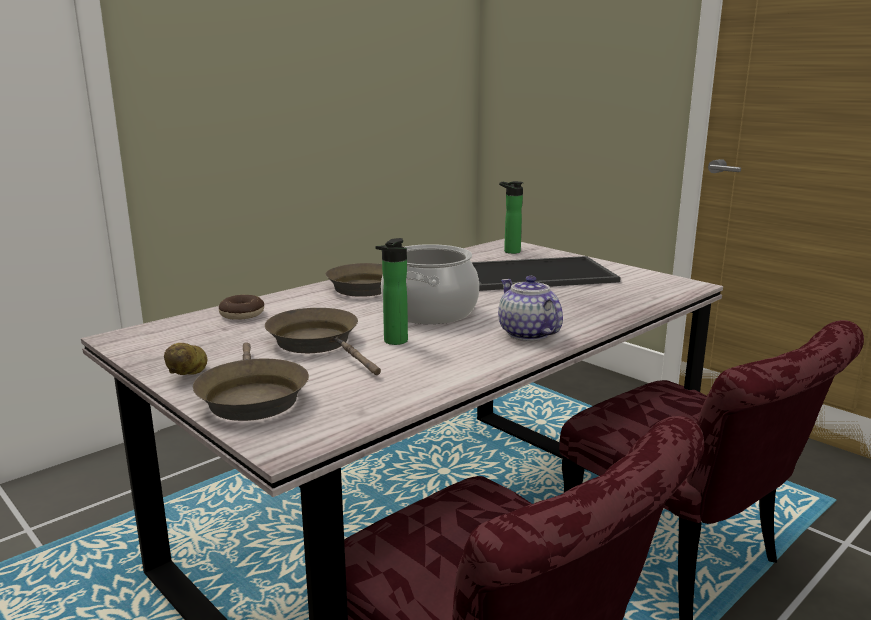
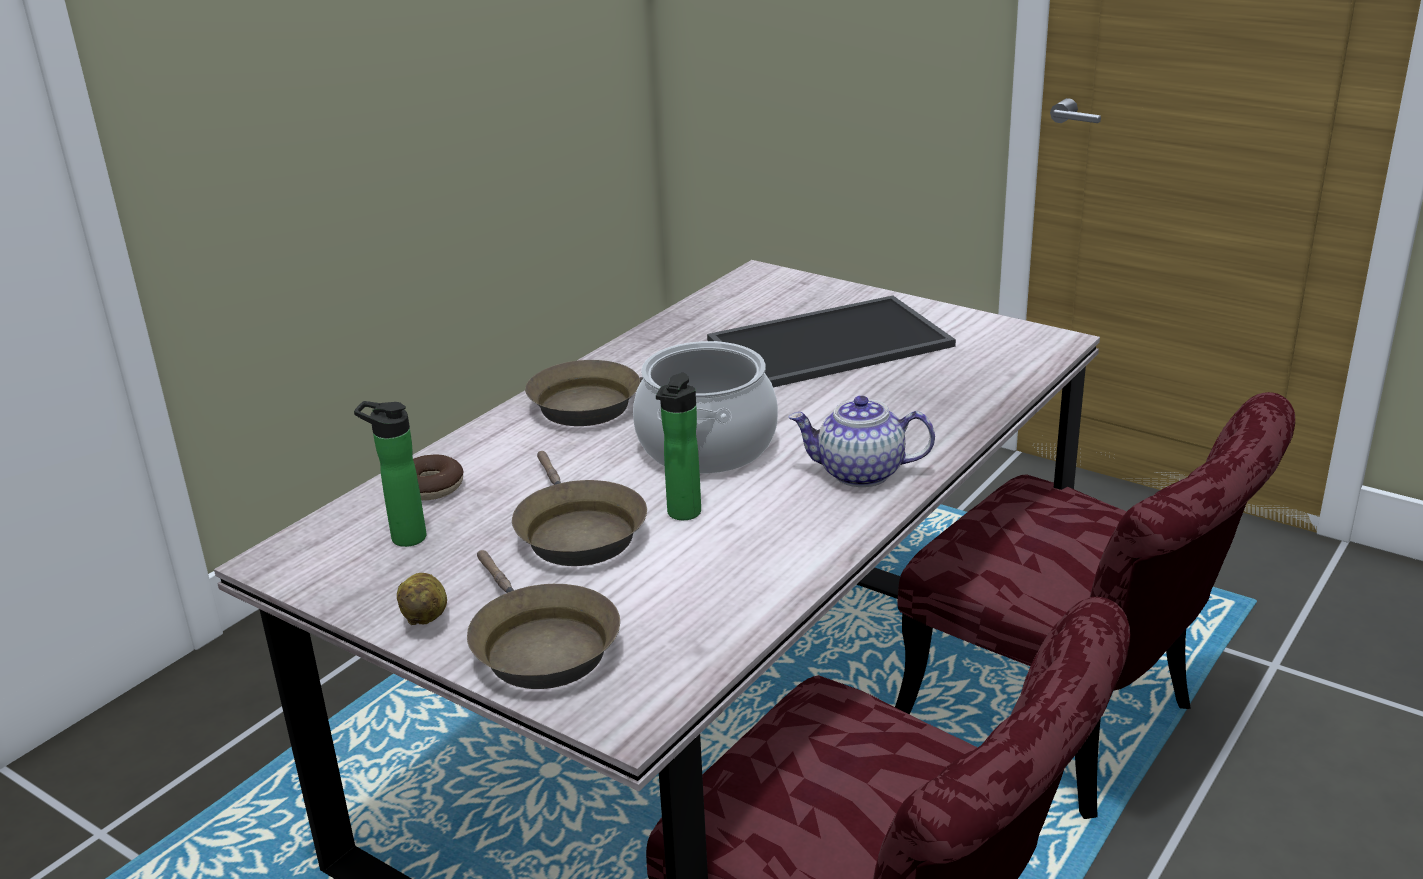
camera: 10 degrees left, 10 degrees up
brown frying pan [265,308,381,375] -> brown frying pan turned 150 degrees counterclockwise [512,451,647,566]
teapot [498,276,563,341] -> teapot turned 45 degrees counterclockwise [788,395,935,487]
bottle [499,181,524,254] -> bottle moved to [354,401,426,547]

